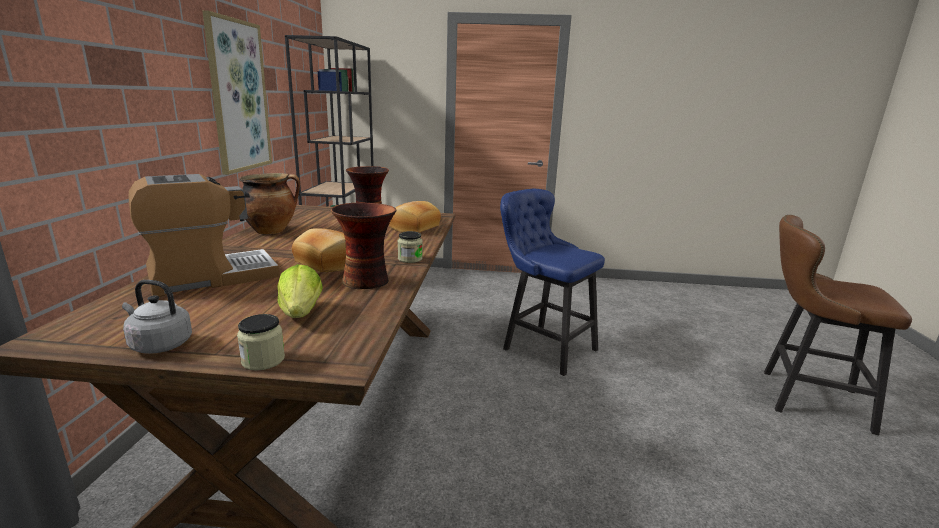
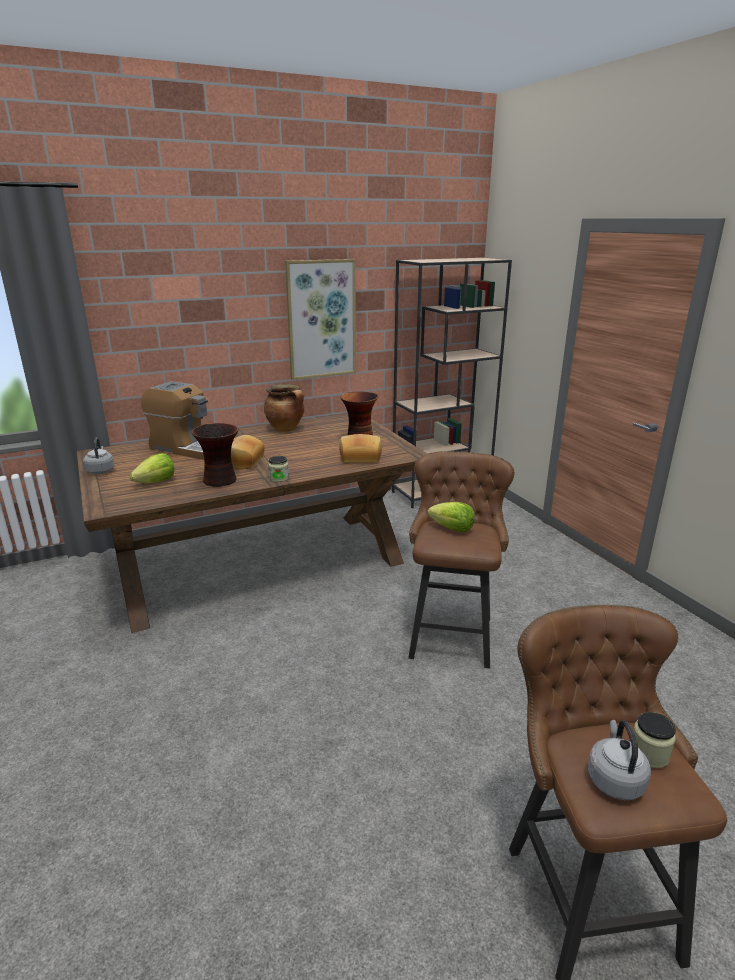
camera: 60 degrees right, 5 degrees up
jar [237,314,285,371] -> jar moved to [633,712,676,768]
blue stool [500,189,605,376] -> brown stool [408,451,514,668]
none -> lettuce [427,502,475,532]
none -> grey kettle [587,720,651,800]

